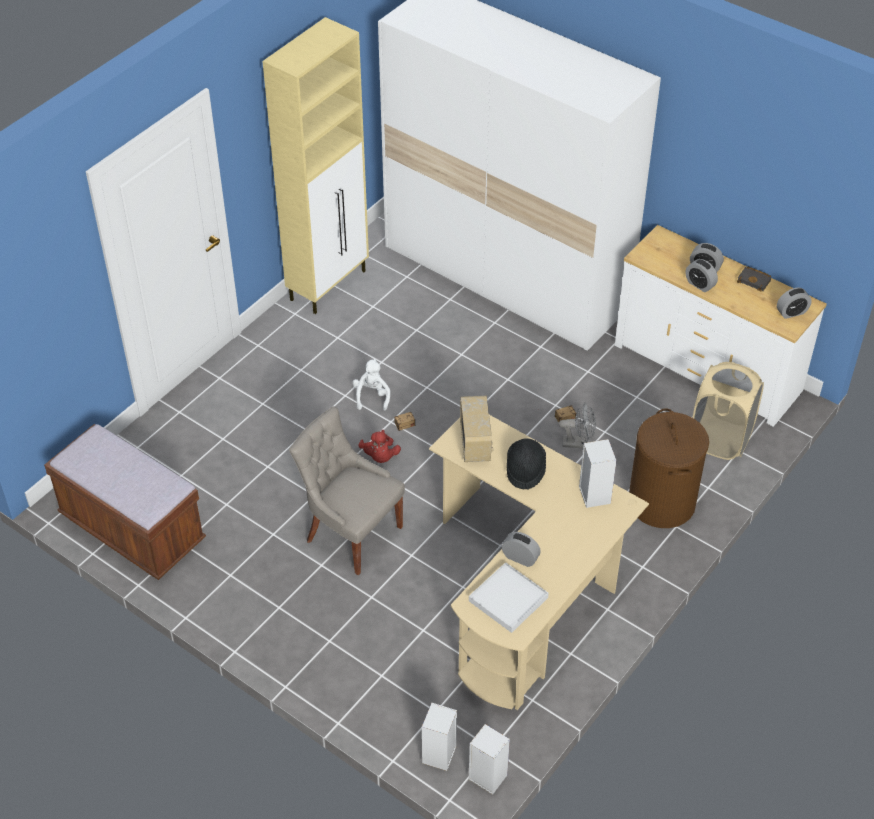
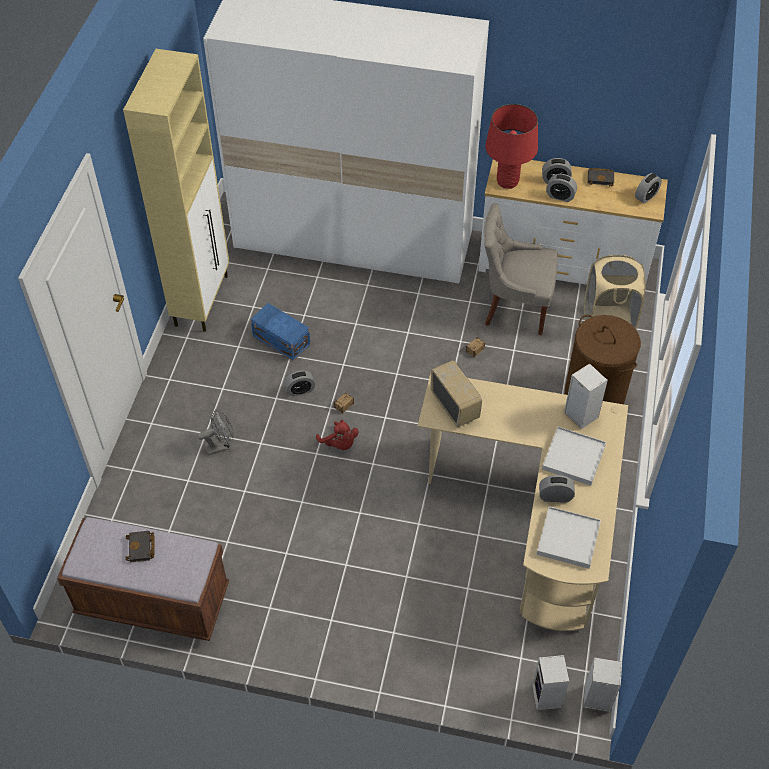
camera: 25 degrees left, 5 degrees up
grey chair [289,406,405,575] -> grey chair moved to [484,203,558,335]
white plush toy [352,359,390,410] -> alarm clock [284,370,315,397]
black hat [507,439,546,490] -> none
grey fan [559,402,596,448] -> grey fan moved to [198,409,234,455]
none -> black book [125,531,155,562]
none -> blue storage box [251,303,311,361]
none -> red table lamp [485,104,538,189]
none -> white tray [542,427,606,486]

